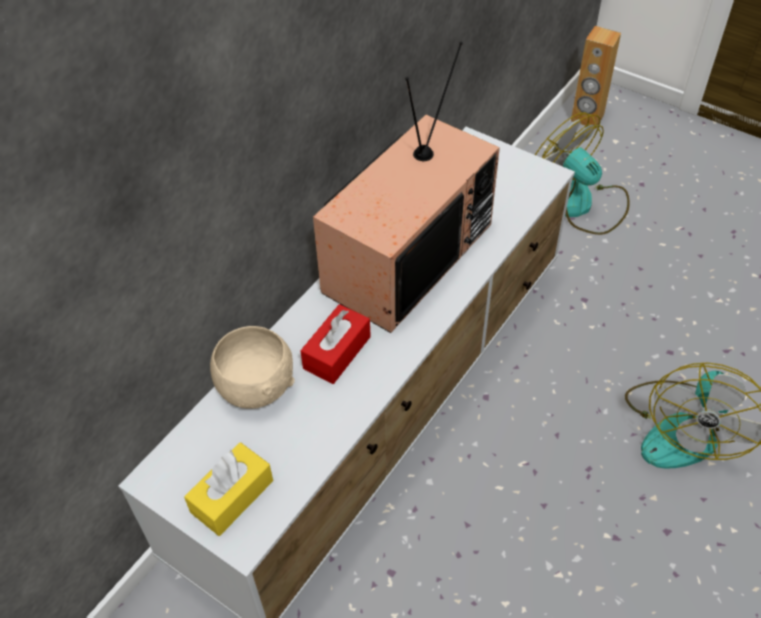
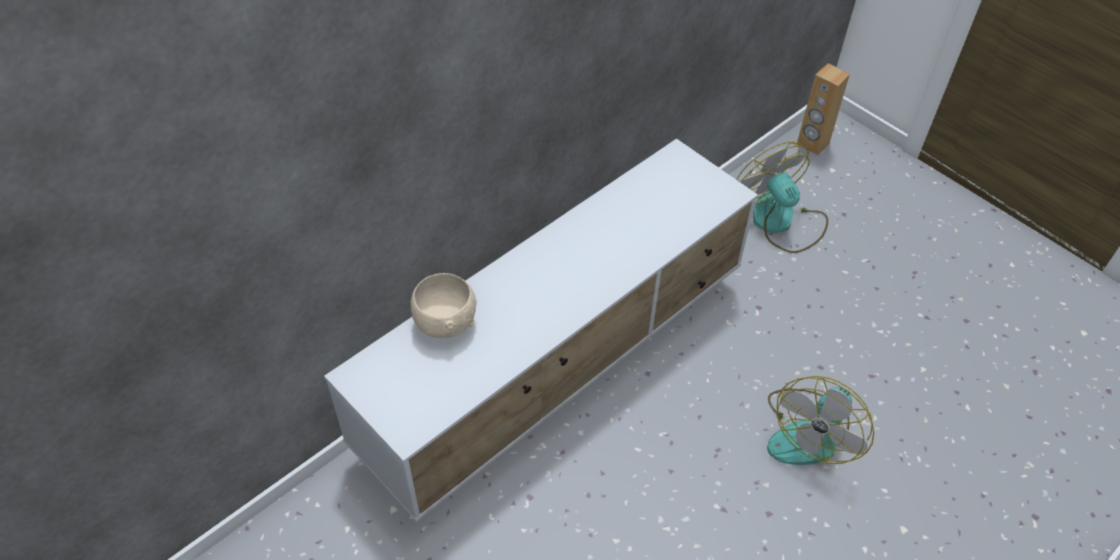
camera: 10 degrees right, 0 degrees up
yellow tissue box [184,442,273,536] -> none
red tissue box [300,304,371,384] -> none
television [313,42,500,333] -> none

